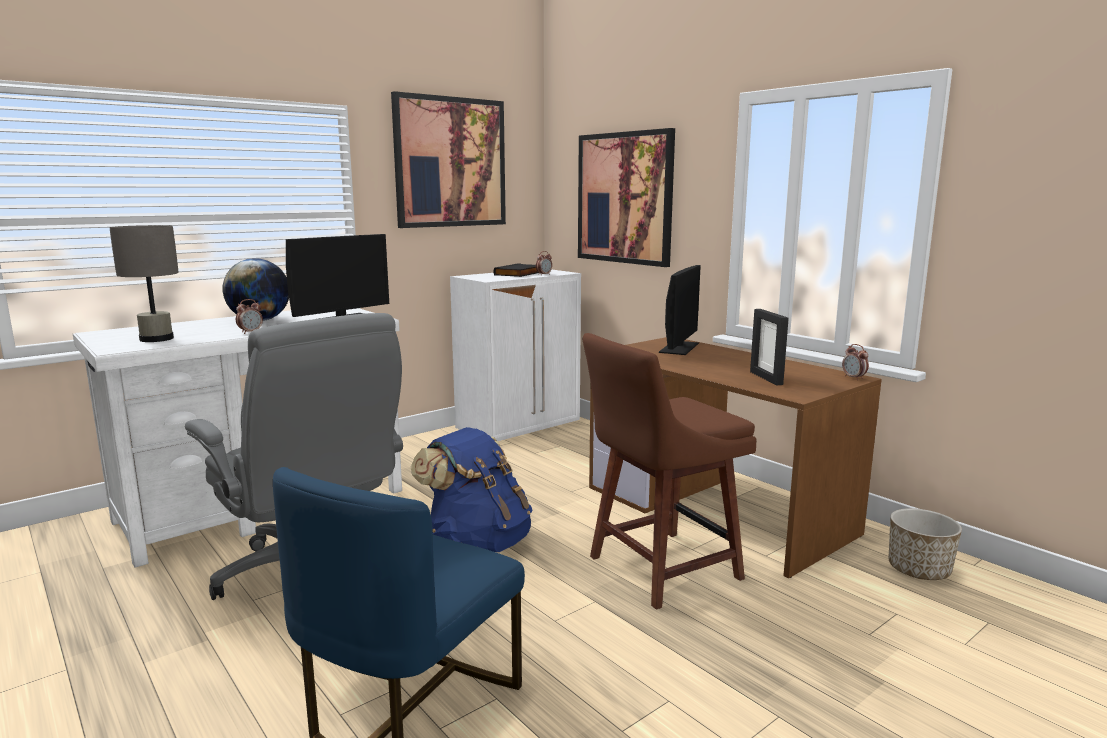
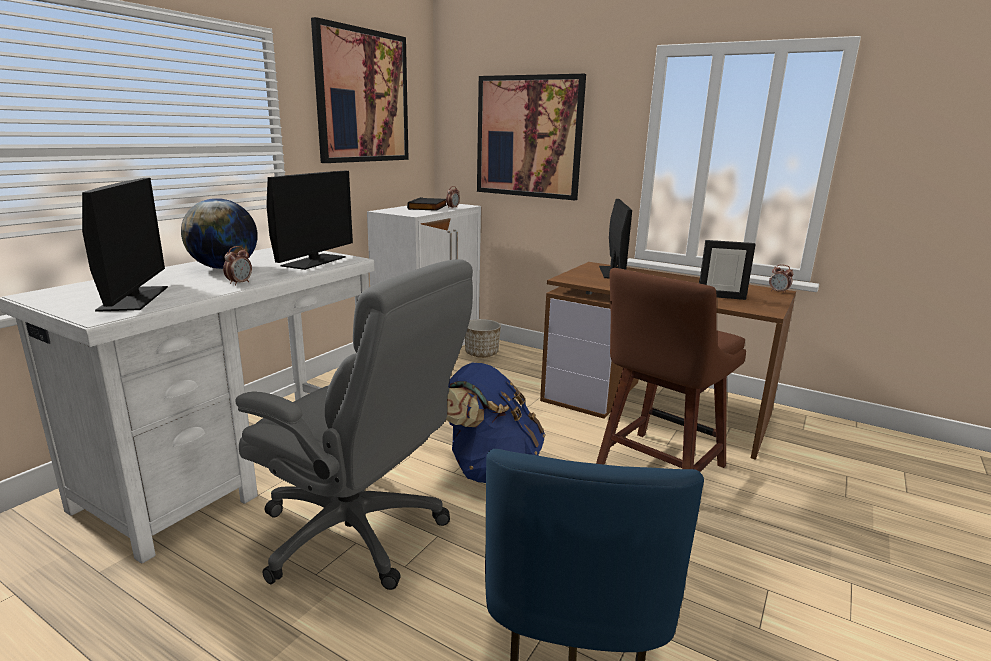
camera: 20 degrees left, 5 degrees up
grey table lamp [110,225,179,342] -> monitor [82,178,168,312]
picture frame [750,309,789,385] -> picture frame turned 45 degrees counterclockwise [699,240,756,300]
planter [889,508,962,580] -> planter moved to [465,319,501,358]

